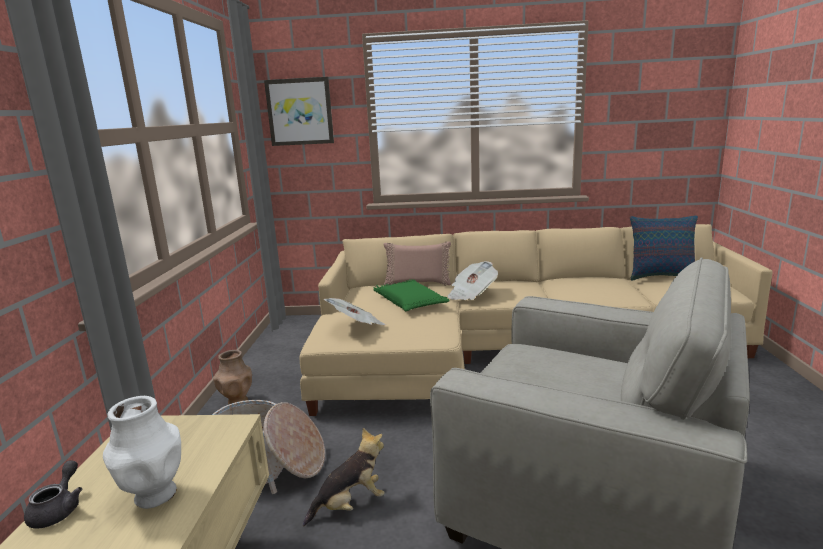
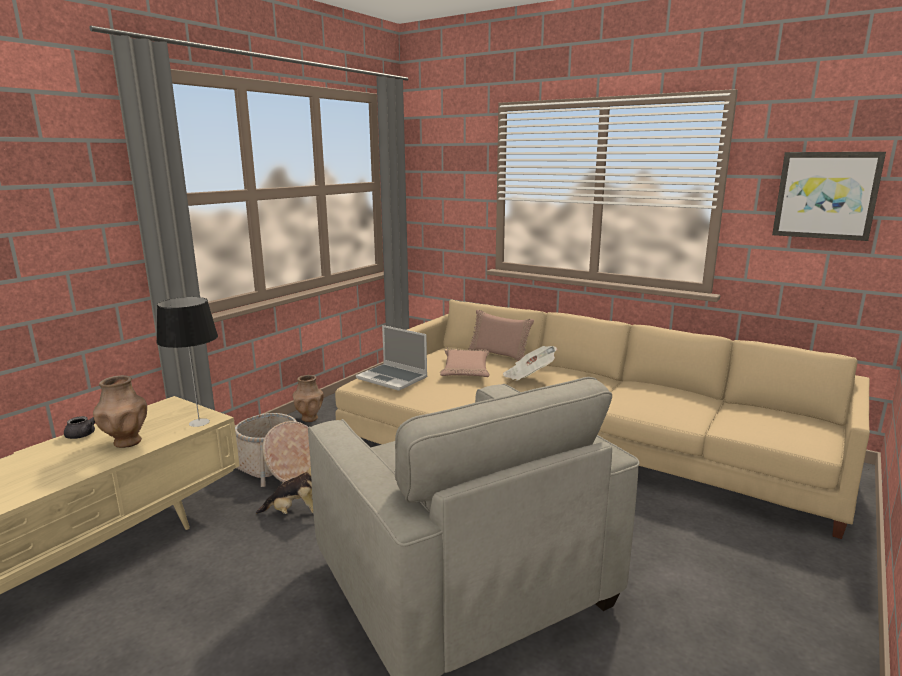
camera: 30 degrees right, 0 degrees up
white vase [103,396,181,509] -> brown vase [93,375,147,448]
picture [264,77,334,146] -> picture moved to [772,152,886,241]
newspaper [324,298,386,325] -> laptop [356,325,428,391]
green pillow [373,279,450,311] -> beige pillow [440,347,490,377]
blue pillow [630,216,698,281] -> none
none -> table lamp [156,297,218,427]

